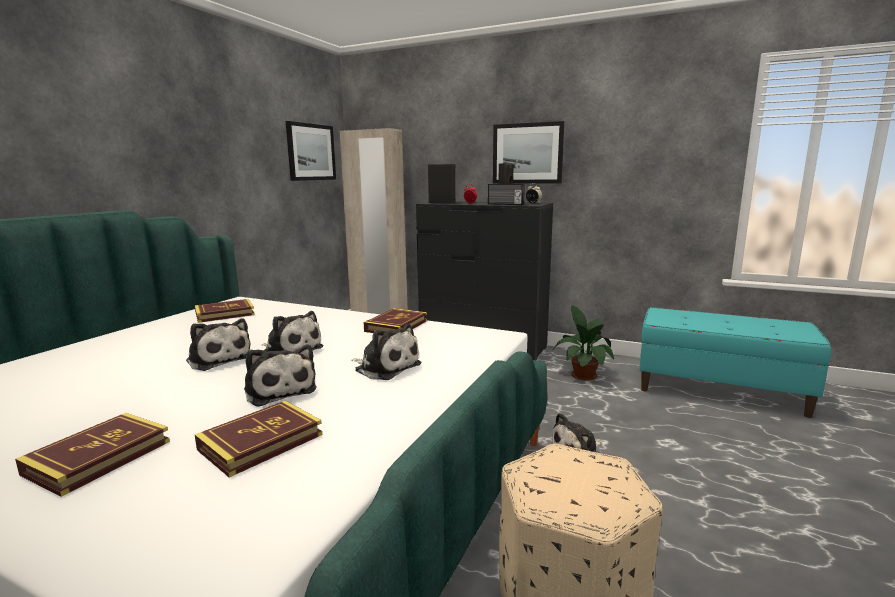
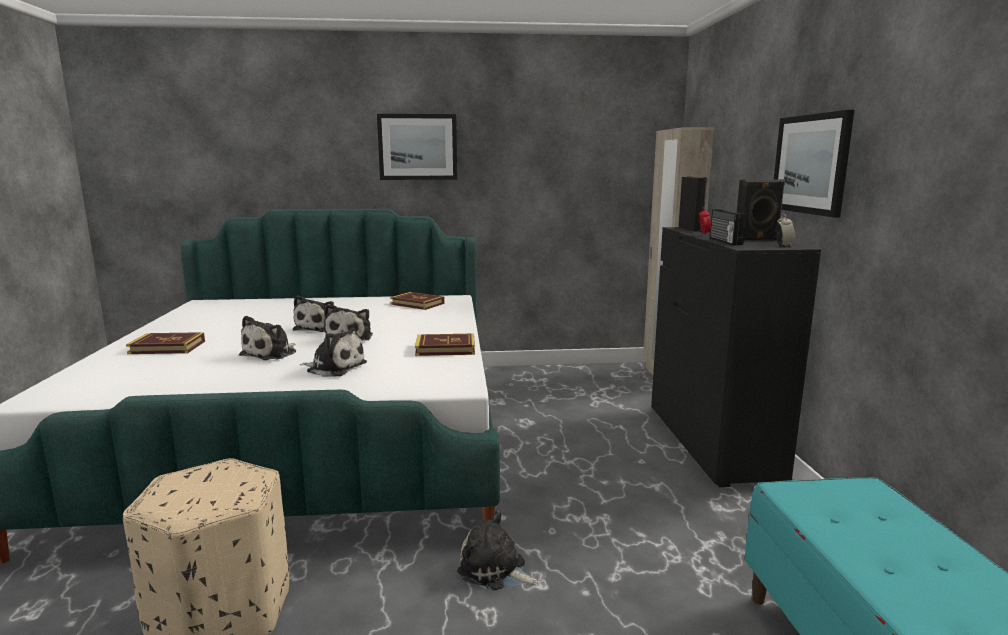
camera: 60 degrees right, 0 degrees up
book [195,401,322,477] -> none
picture [286,121,336,181] -> picture moved to [377,114,457,180]
plush toy [351,324,421,380] -> plush toy turned 75 degrees counterclockwise [300,328,367,377]
potted plant [554,305,614,381] -> none

